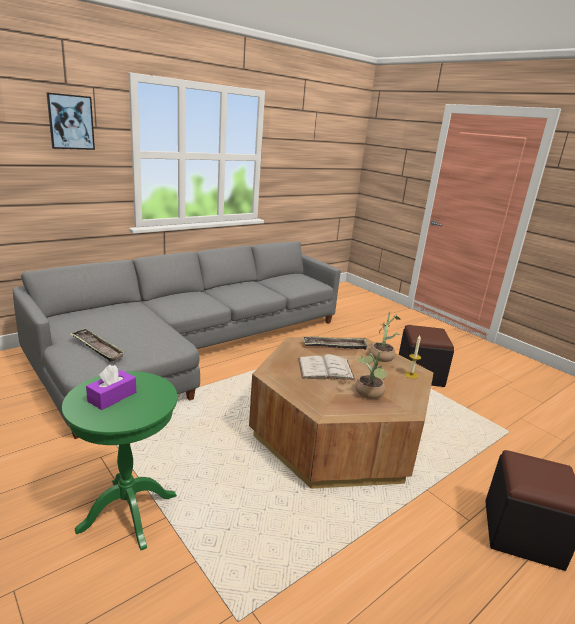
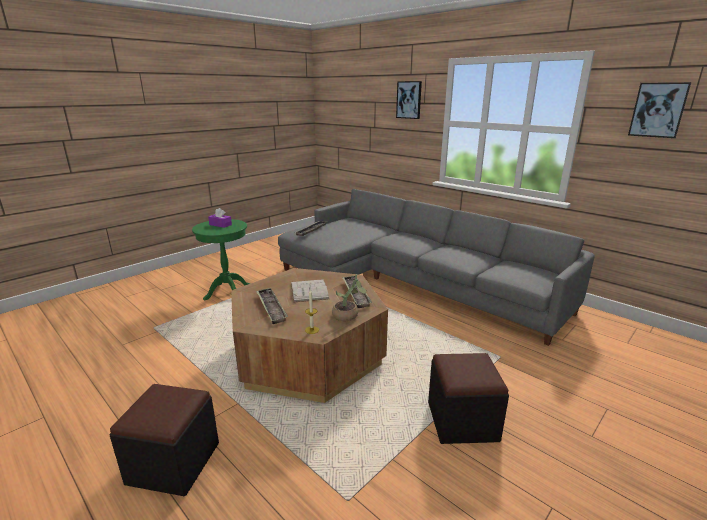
camera: 85 degrees right, 0 degrees up
potted plant [355,351,387,399] -> tray [256,288,288,324]
none -> picture [628,82,691,138]

